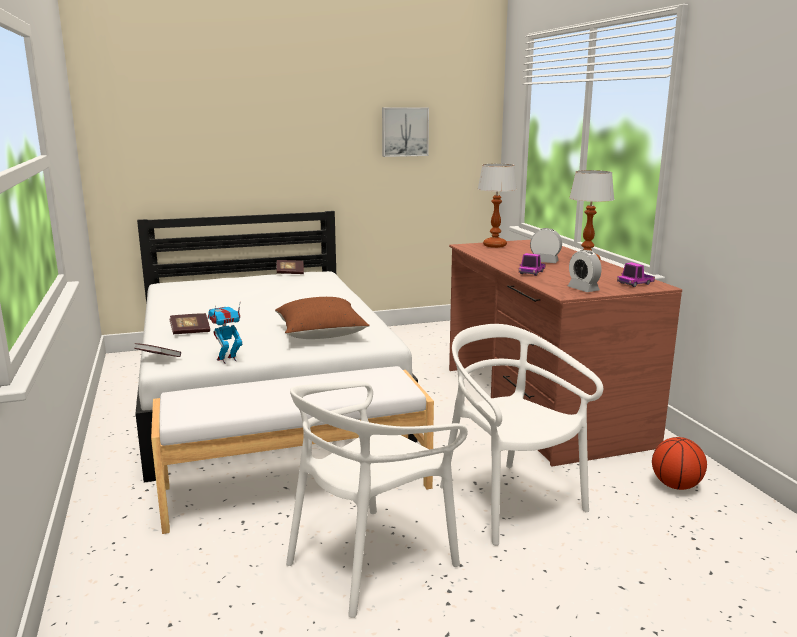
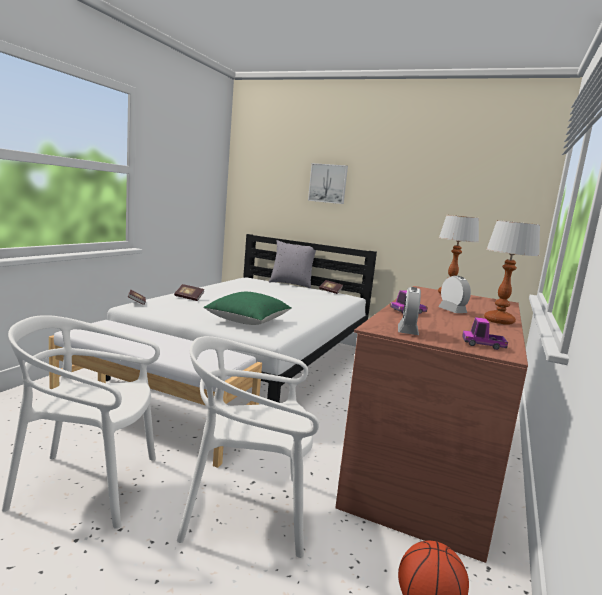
camera: 40 degrees right, 5 degrees down
toy robot [208,305,242,364] -> none
brown pillow [275,297,369,339] -> green pillow [203,292,292,325]
picture [382,107,429,157] -> picture moved to [308,163,348,204]
white chair [440,324,603,546] -> white chair turned 105 degrees counterclockwise [177,336,319,558]
none -> grey pillow [269,240,316,288]

